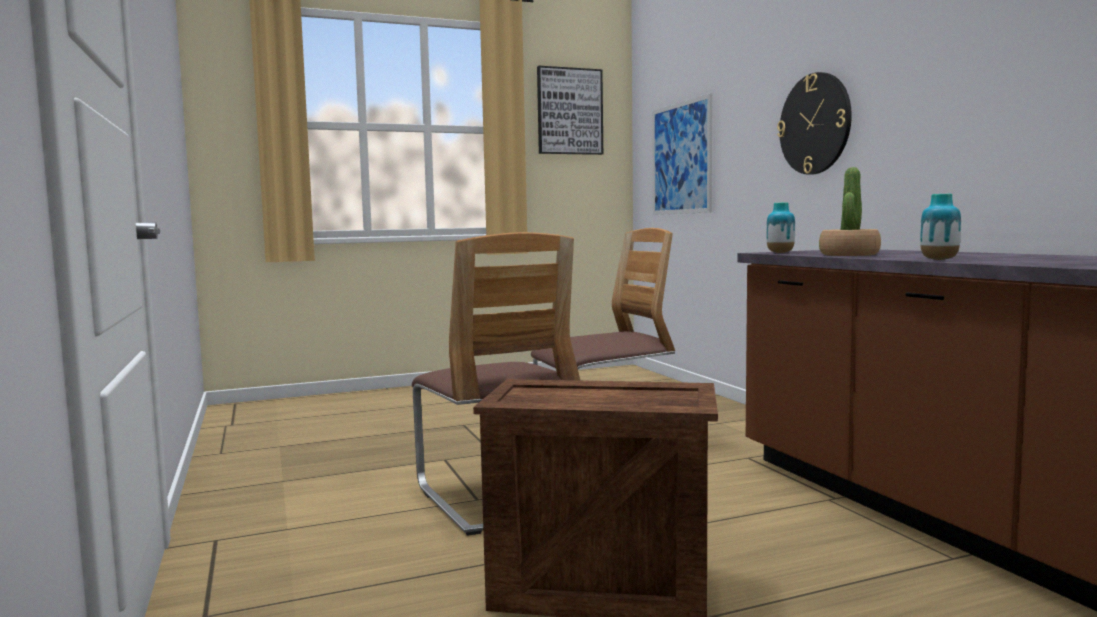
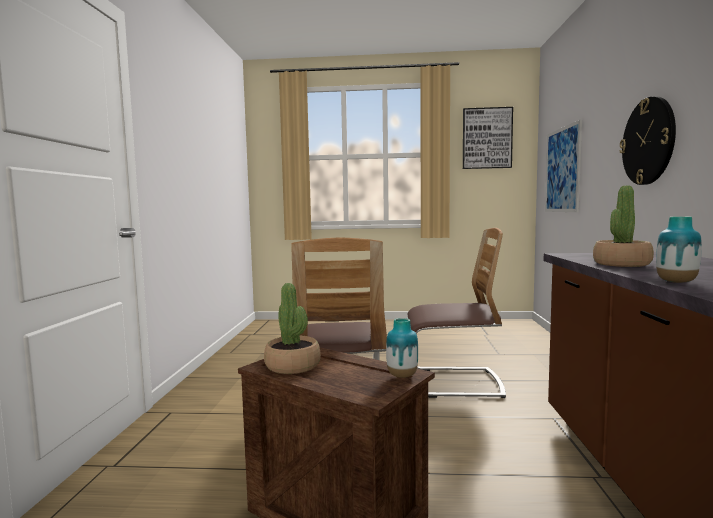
camera: 25 degrees right, 0 degrees up
vase [766,202,795,253] -> vase moved to [386,318,418,378]
none -> potted plant [264,283,321,374]

